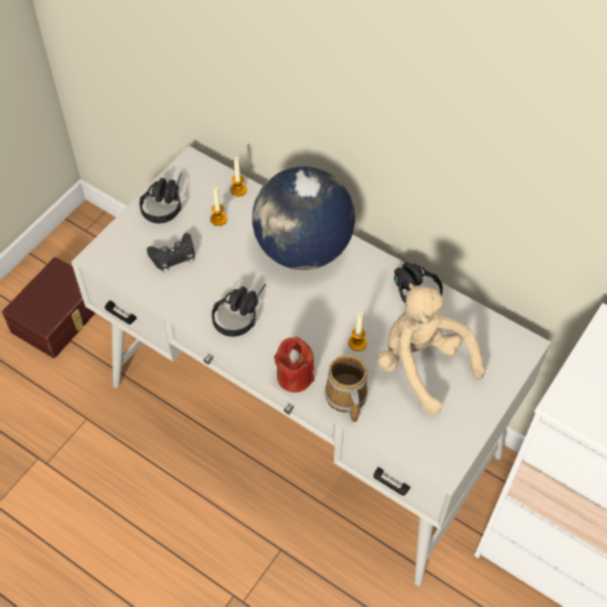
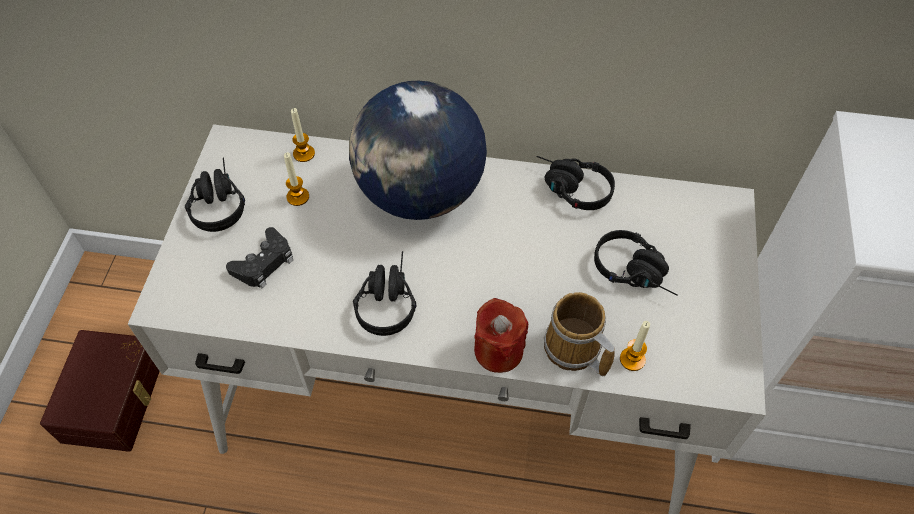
camera: 25 degrees left, 0 degrees up
candle [349,313,367,351] -> candle moved to [620,321,650,371]
beige plush toy [377,283,485,415] -> black headphones [594,230,678,296]

